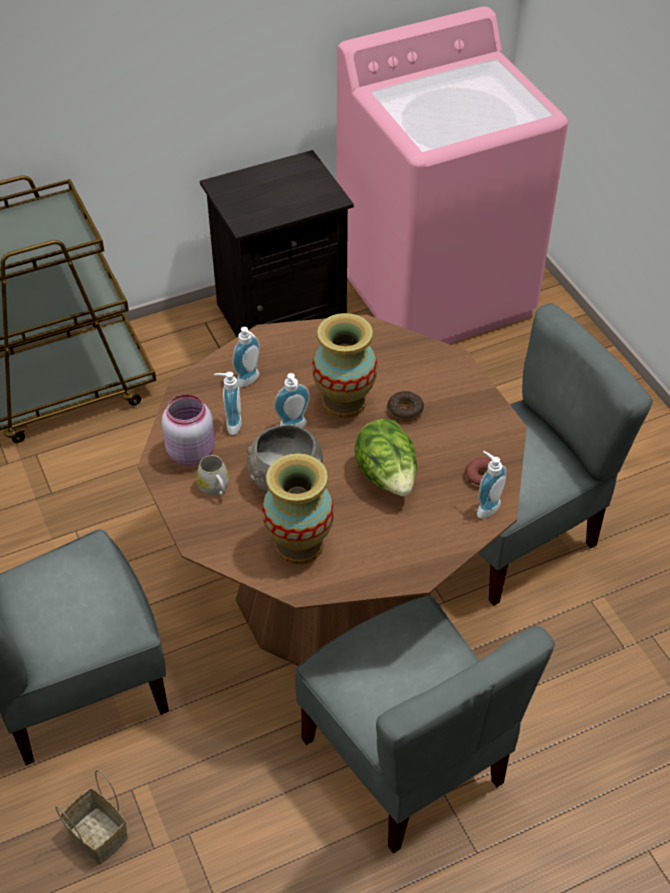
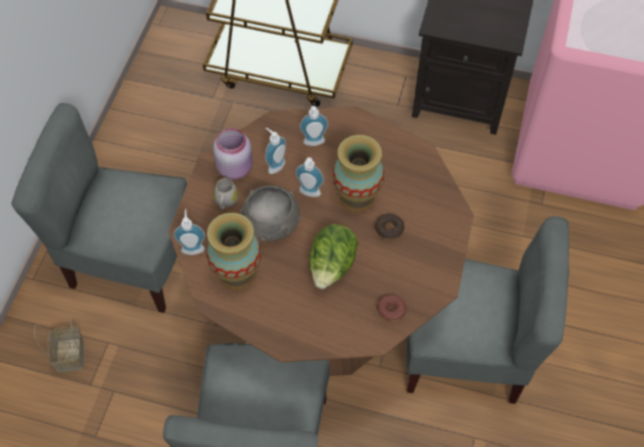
camera: 40 degrees right, 10 degrees up
soap dispenser [477,451,507,518] -> soap dispenser moved to [173,209,205,255]

